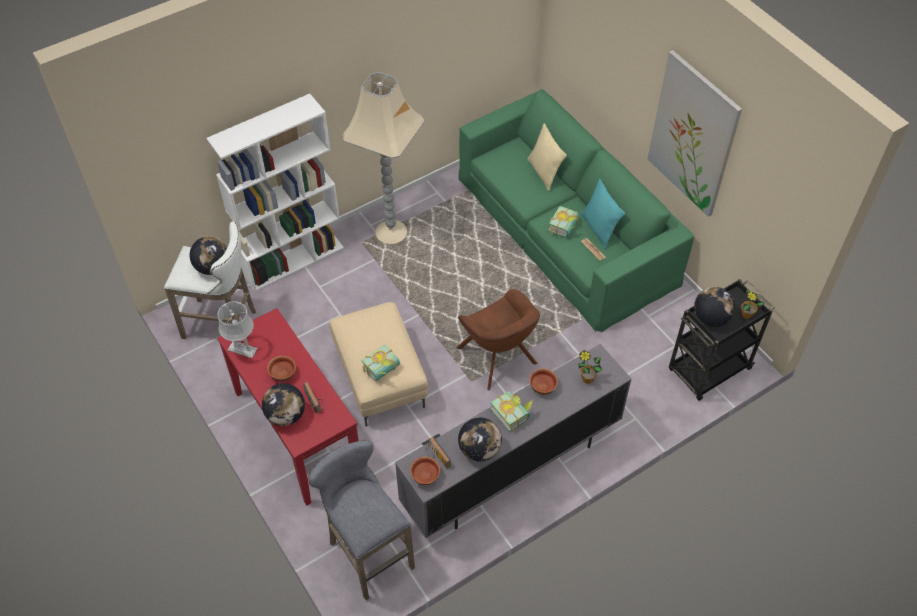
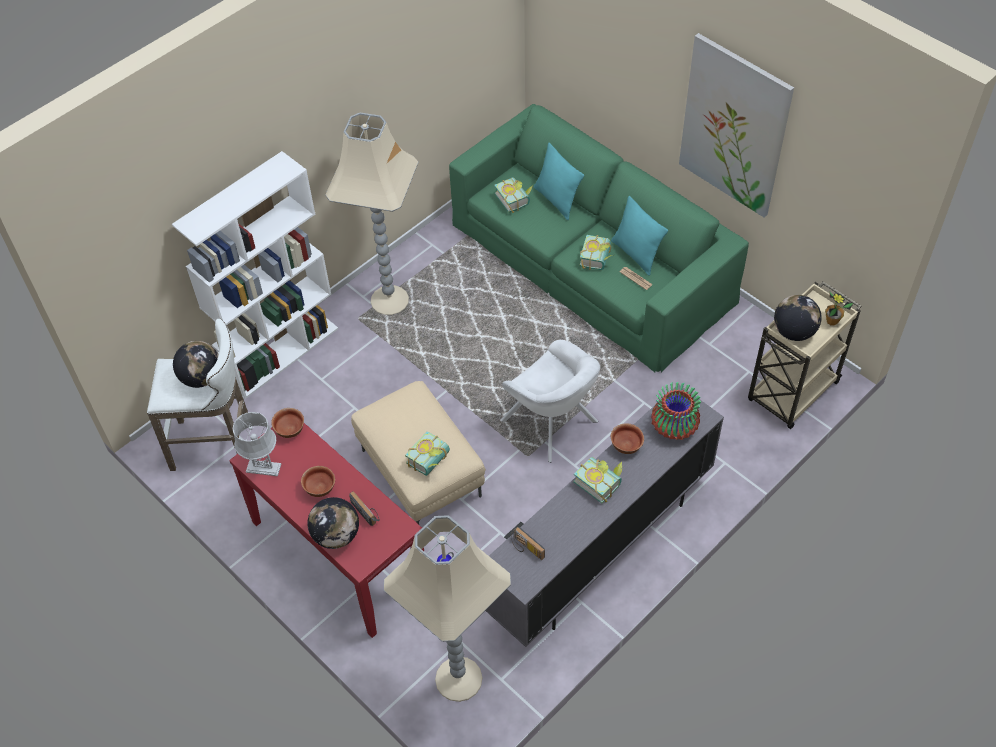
camera: 10 degrees left, 0 degrees up
grey stool [308,440,415,600] -> beige floor lamp [384,515,511,702]
bowl [410,456,440,485] -> bowl moved to [271,408,304,438]
brown armchair [456,289,540,390] -> white armchair [500,340,600,463]
globe [458,418,502,462] -> none
beige pillow [527,124,567,191] -> turquoise pillow [534,143,584,220]
potted plant [579,350,602,384] -> vase [651,382,701,440]
black cart [669,279,775,401] -> beige cart [748,281,862,429]
none -> book [494,177,533,213]

